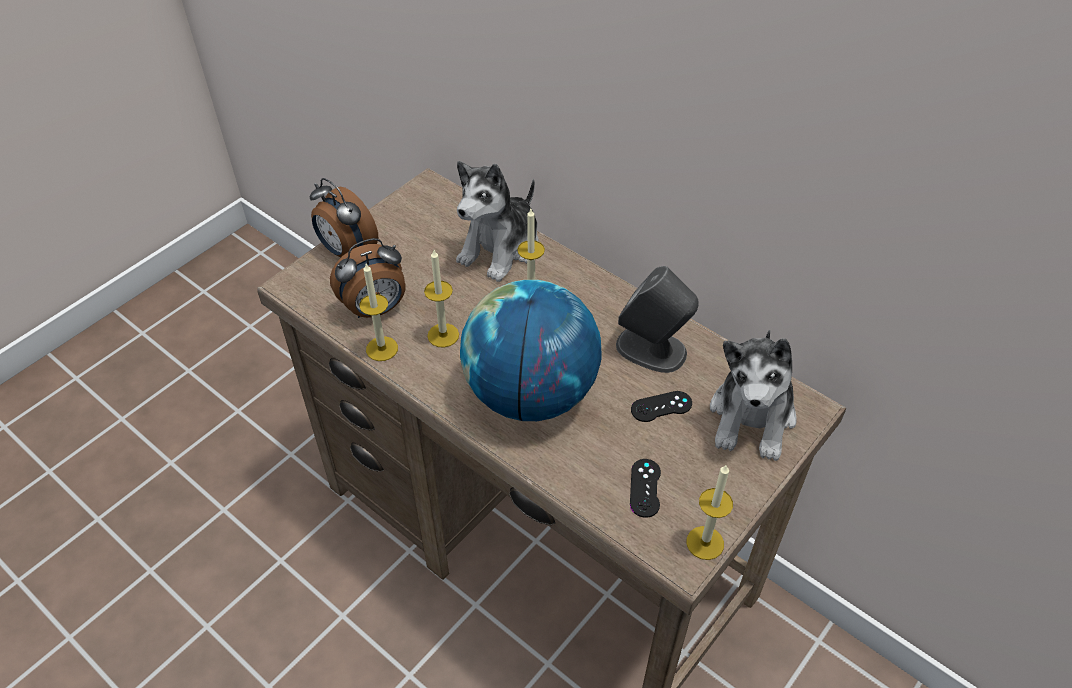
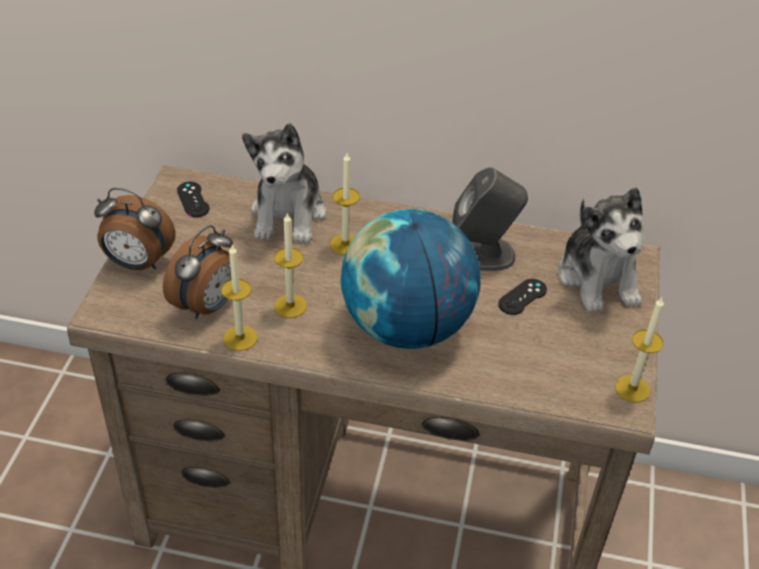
camera: 30 degrees left, 5 degrees down
black game controller [630,459,661,518] -> black game controller moved to [177,182,210,217]

